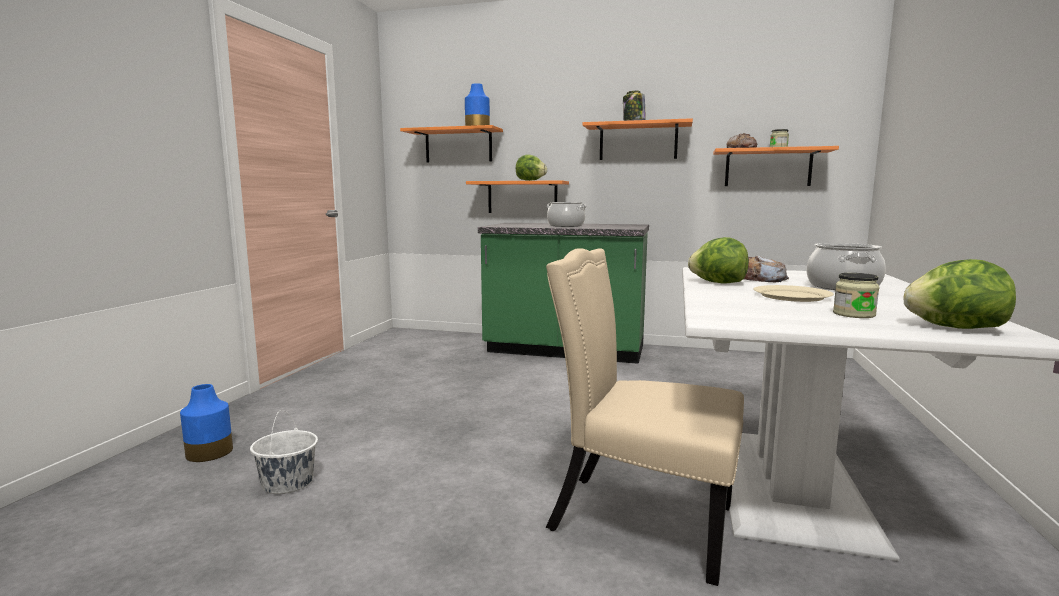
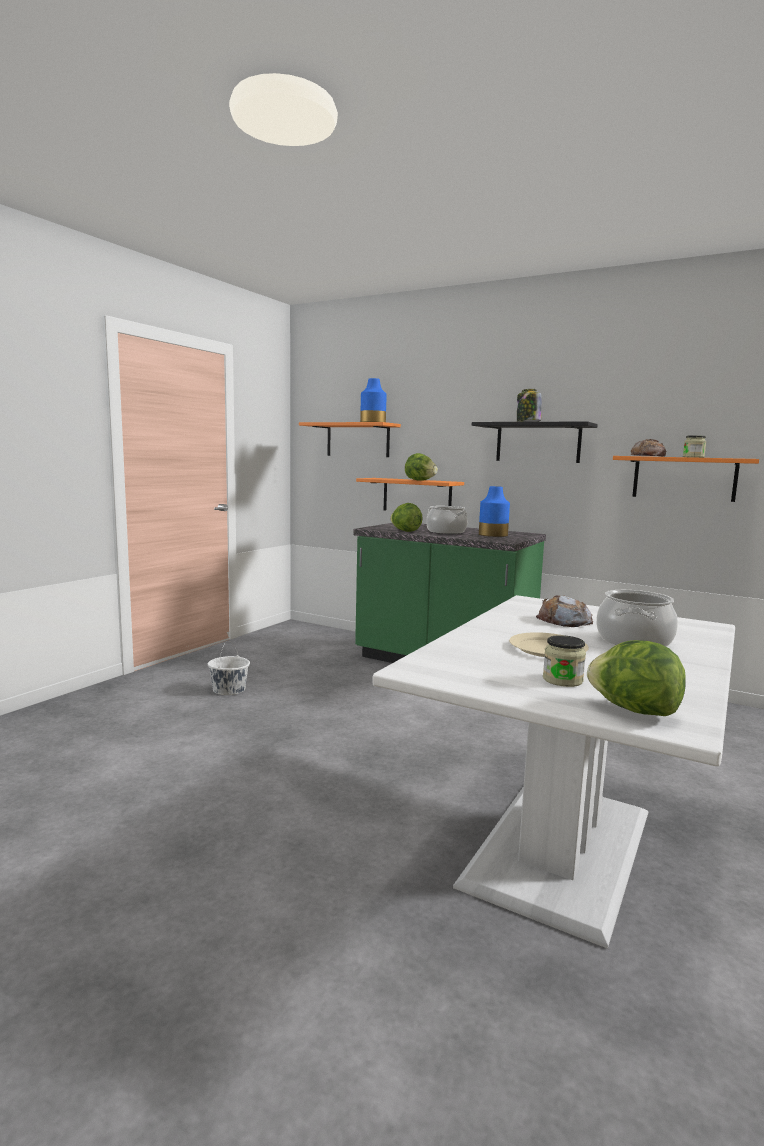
camera: 15 degrees right, 0 degrees up
blue vase [180,384,233,462] -> blue vase moved to [479,486,510,537]
white bucket [250,410,318,494] -> white bucket moved to [208,641,250,695]
beige chair [546,248,744,586] -> none
orange shelf [582,118,693,160] -> black shelf [472,422,598,463]
lettuce [688,237,749,283] -> lettuce moved to [390,503,423,532]

